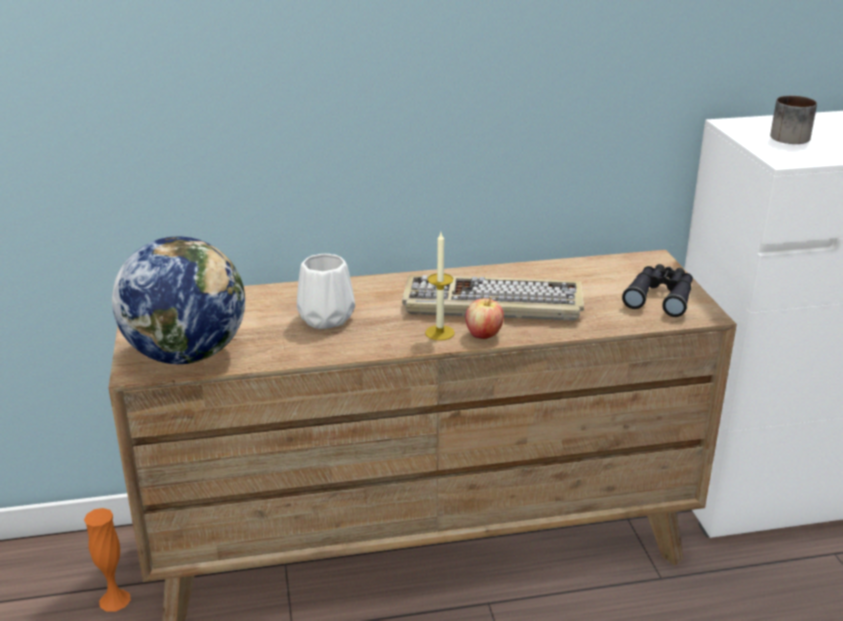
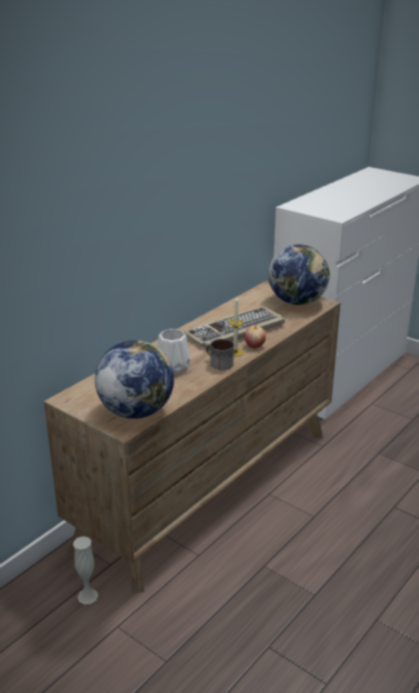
camera: 40 degrees left, 0 degrees up
orange vase [84,508,131,612] -> white vase [73,536,98,604]
black binoculars [622,264,693,317] -> globe [268,245,330,305]
mug [770,96,817,144] -> mug moved to [206,339,234,370]

